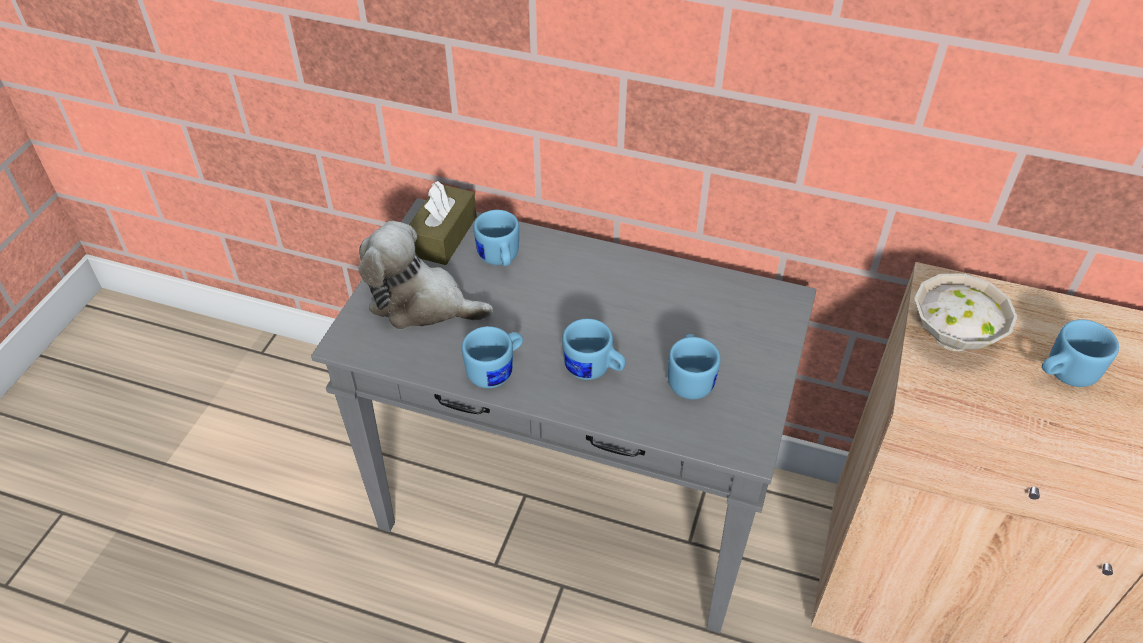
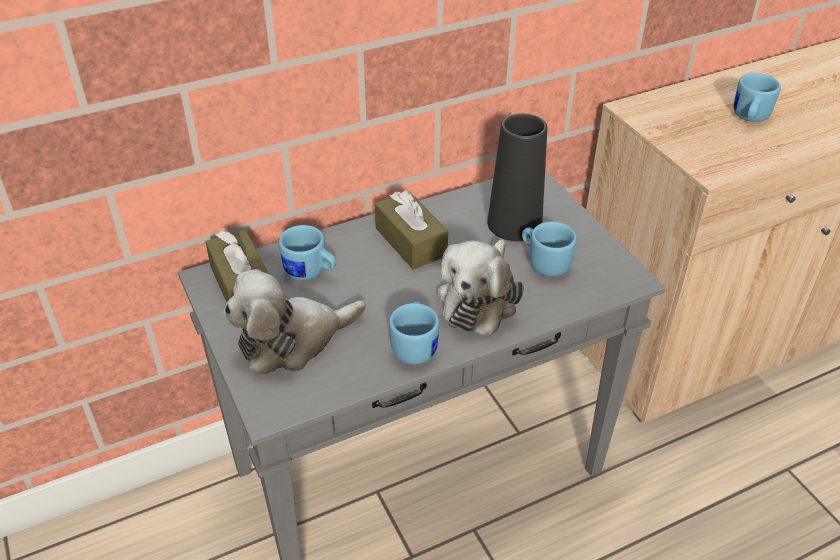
camera: 45 degrees left, 5 degrees down
blue mug [562,319,626,380] -> plush toy [437,239,524,336]
white bowl [914,274,1018,351] -> none
none -> brown tissue box [375,190,448,270]
none -> black vase [487,113,547,241]

